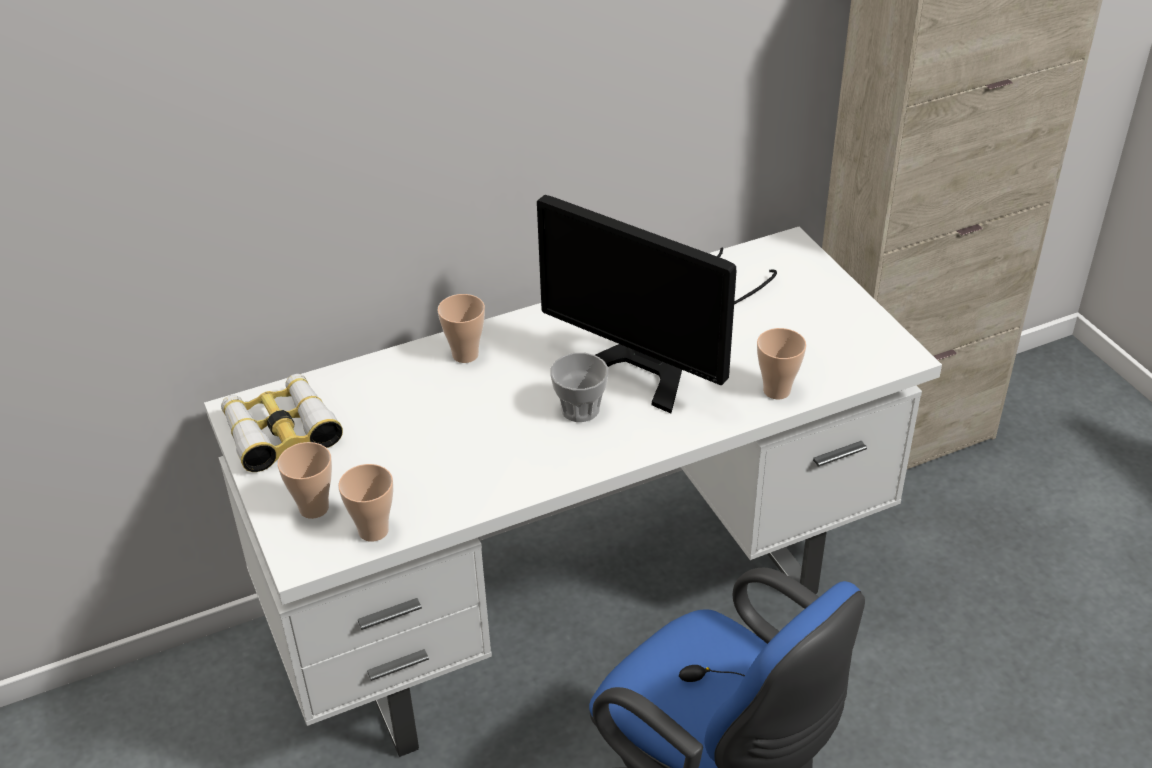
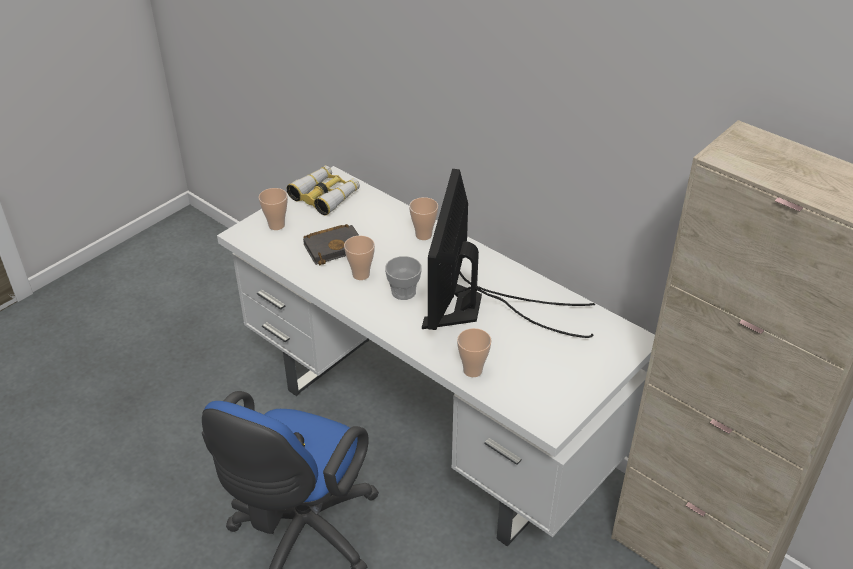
camera: 65 degrees right, 0 degrees up
cup [338,464,393,542] -> cup moved to [344,235,375,280]
none -> black book [303,224,359,266]

